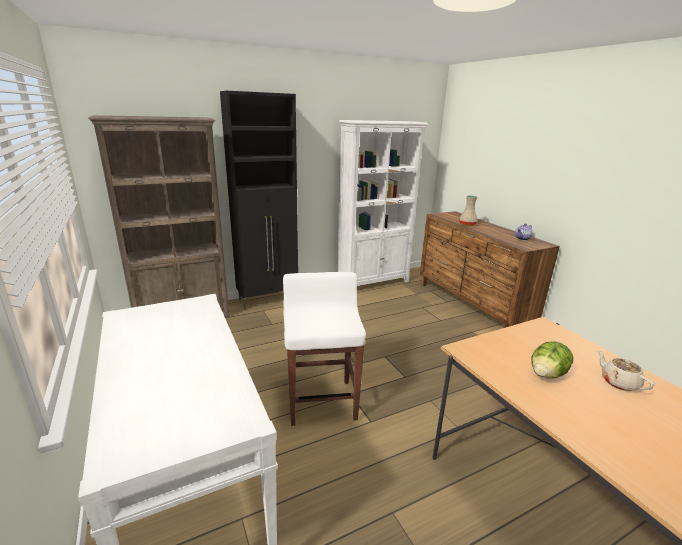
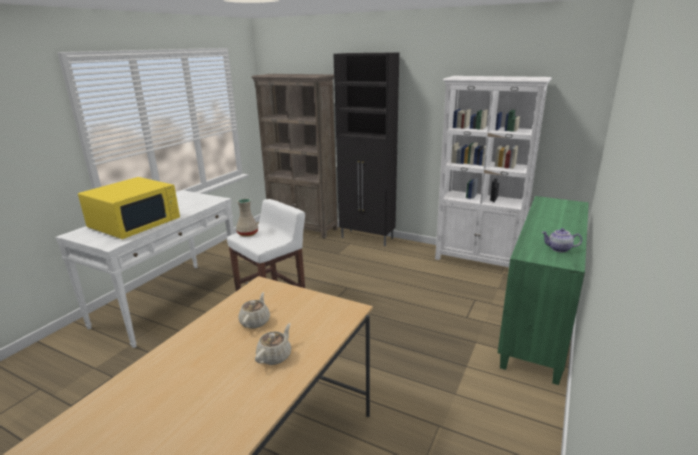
camera: 55 degrees right, 0 degrees up
brown dresser [420,211,560,328] -> green dresser [498,196,589,385]
beige vase [459,195,477,226] -> beige vase moved to [236,199,258,237]
lettuce [531,341,573,379] -> beige teapot [238,292,270,328]
none -> yellow microwave [78,177,180,239]

